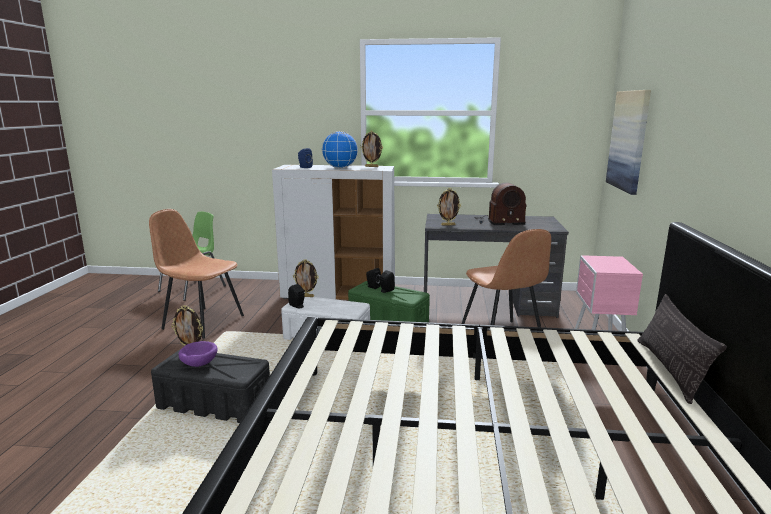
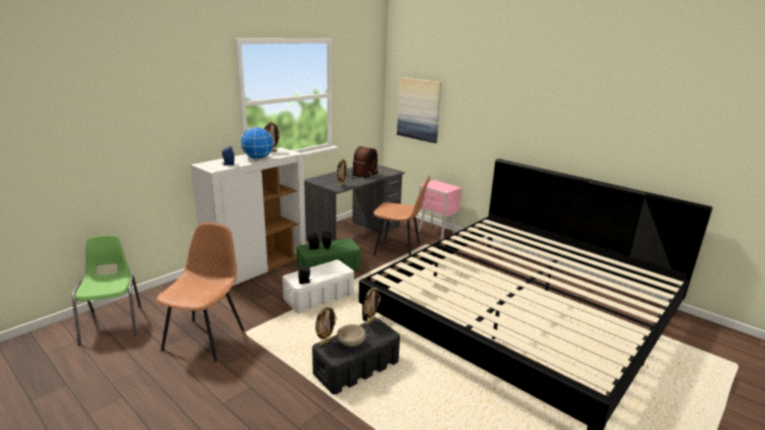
camera: 55 degrees left, 5 degrees up
brown chair [149,209,244,338] -> brown chair turned 135 degrees clockwise [156,222,244,362]
purple bowl [179,341,218,367] -> beige bowl [337,324,366,347]
picture frame [293,260,319,297] -> picture frame moved to [363,287,381,325]
pillow [637,294,727,404] -> none

